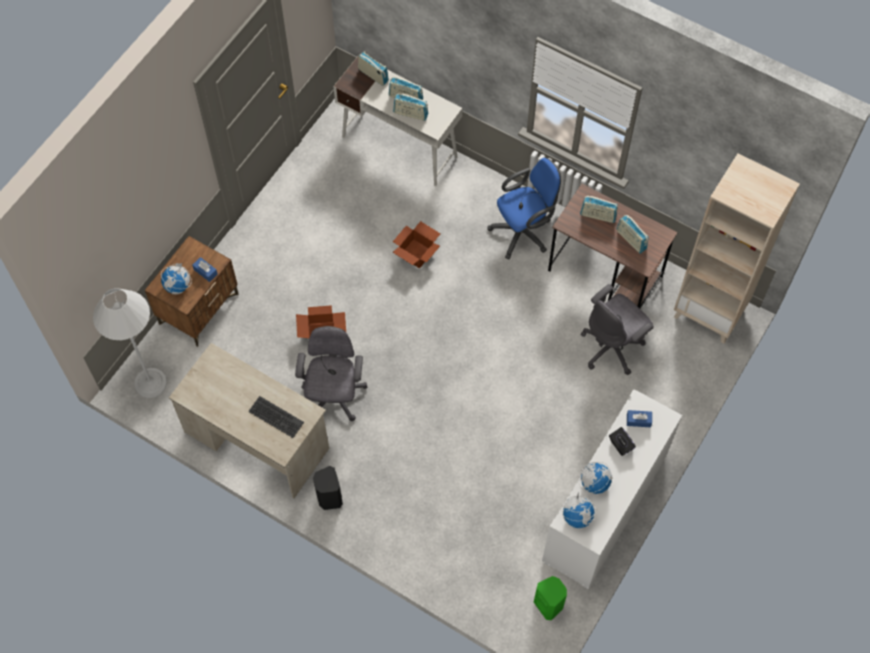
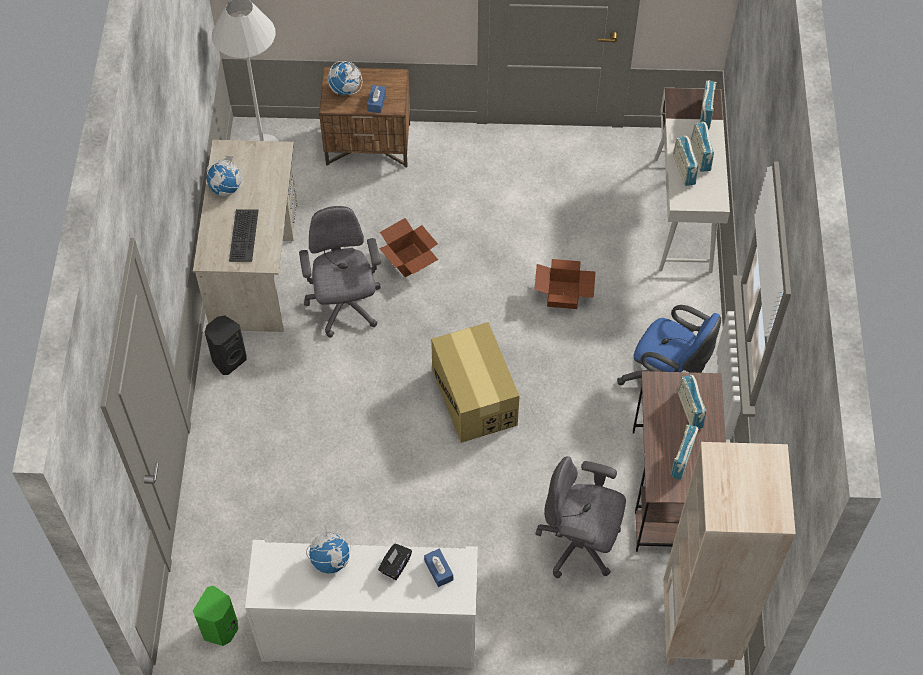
camera: 60 degrees right, 5 degrees down
grey office chair [295,326,367,421] -> grey office chair turned 75 degrees counterclockwise [299,206,381,337]
globe [561,492,596,528] -> globe moved to [207,155,243,196]
none -> cardboard box [431,322,519,443]

